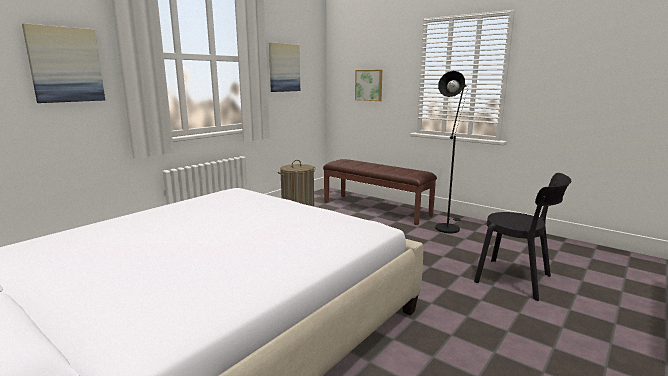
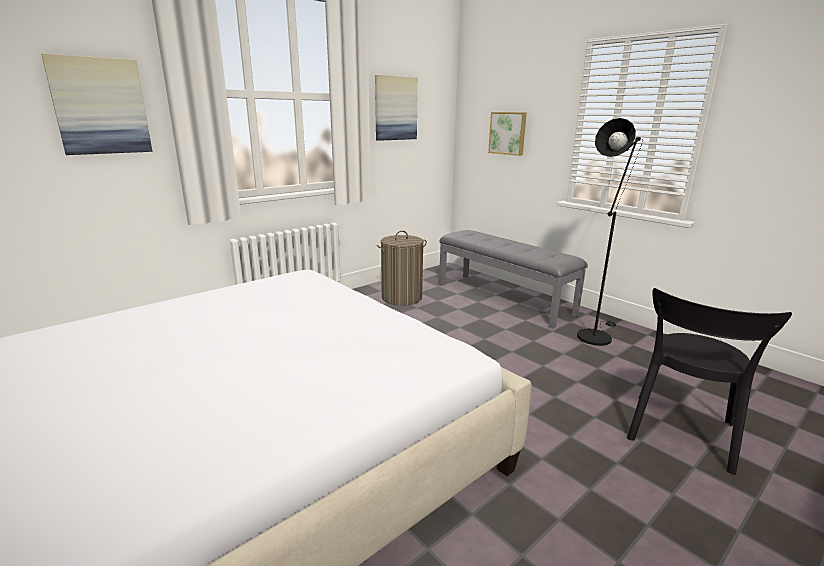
camera: 10 degrees right, 5 degrees up
brown bench [323,159,437,225] -> grey bench [439,230,588,328]
black chair [474,173,571,301] -> black chair turned 75 degrees clockwise [627,288,792,475]

